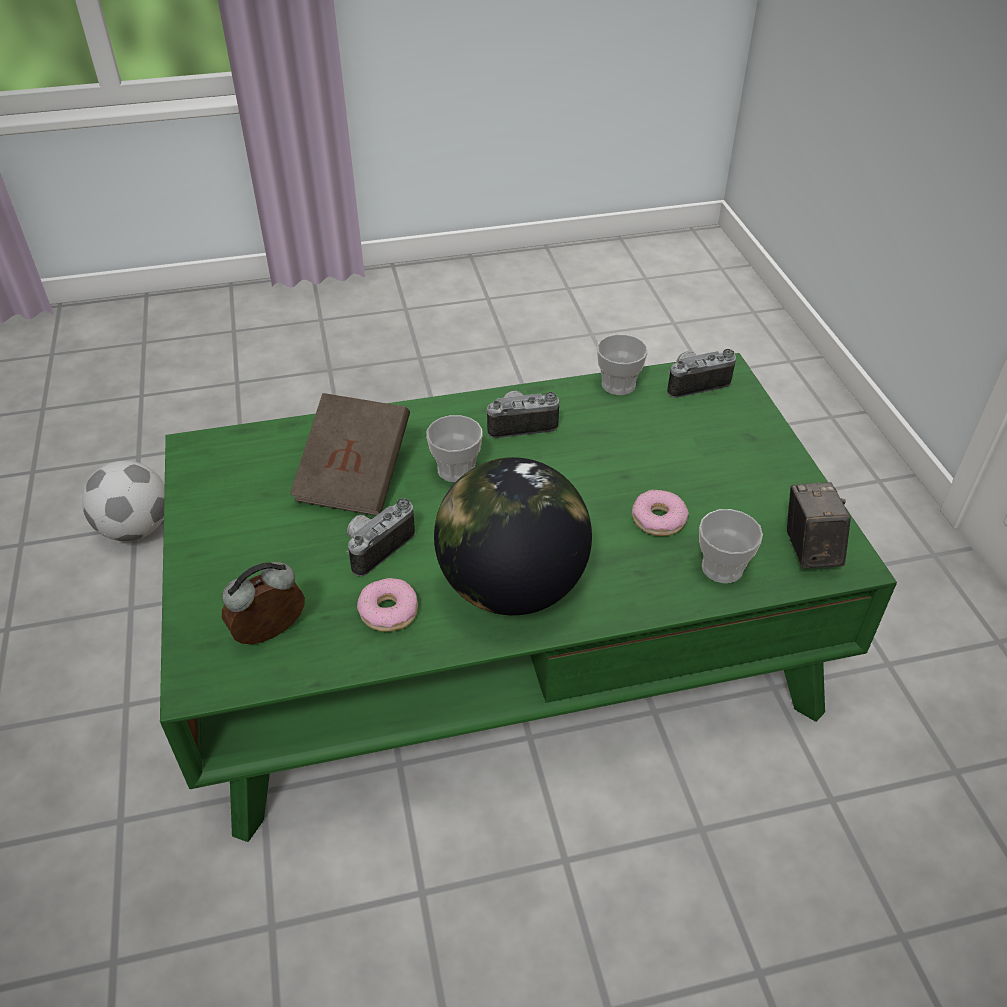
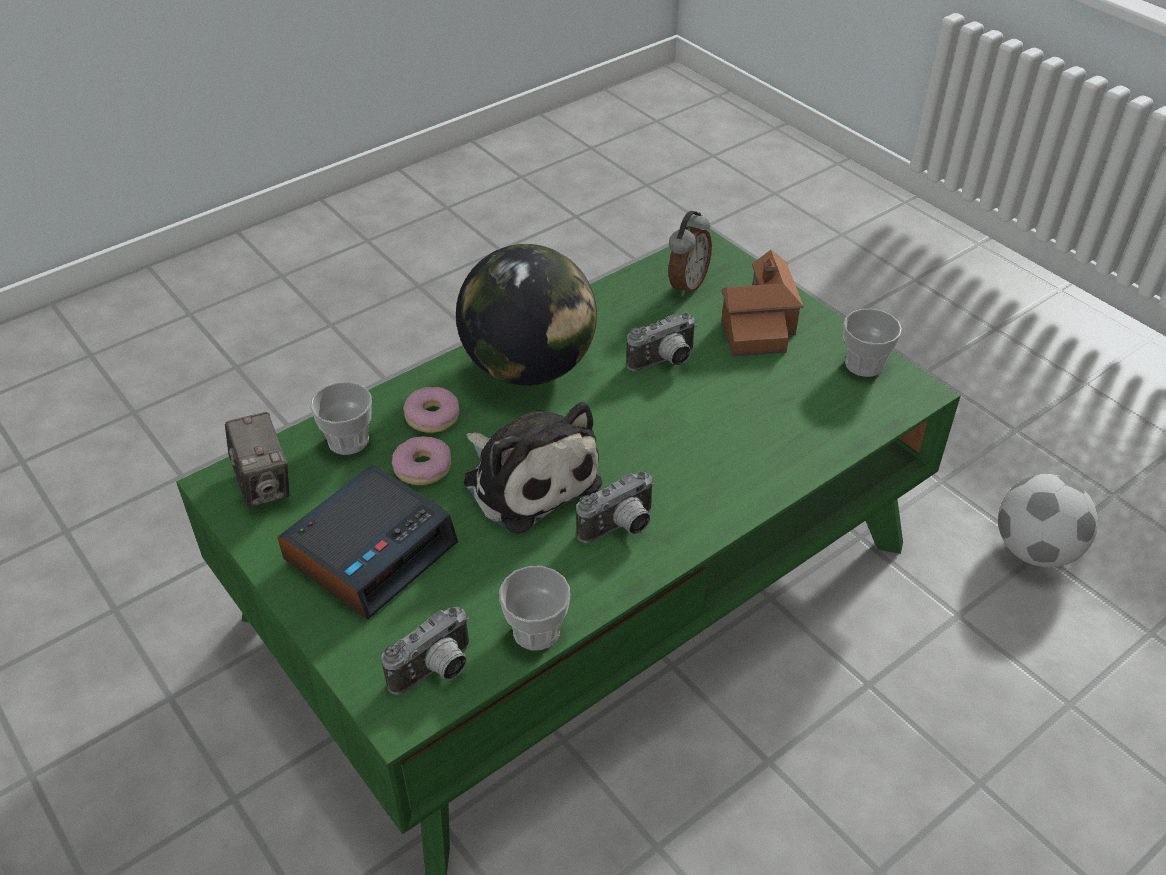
camera: 155 degrees right, 0 degrees up
brown book [290,393,410,516] -> none
camera [346,498,415,577] -> camera turned 45 degrees clockwise [626,312,697,371]
donut [357,578,418,632] -> donut moved to [403,387,459,433]
cup [426,415,482,482] -> cup moved to [843,309,902,377]
none -> alarm clock [277,464,458,620]
none -> plush toy [463,402,602,534]
none -> toy house [721,250,803,357]

